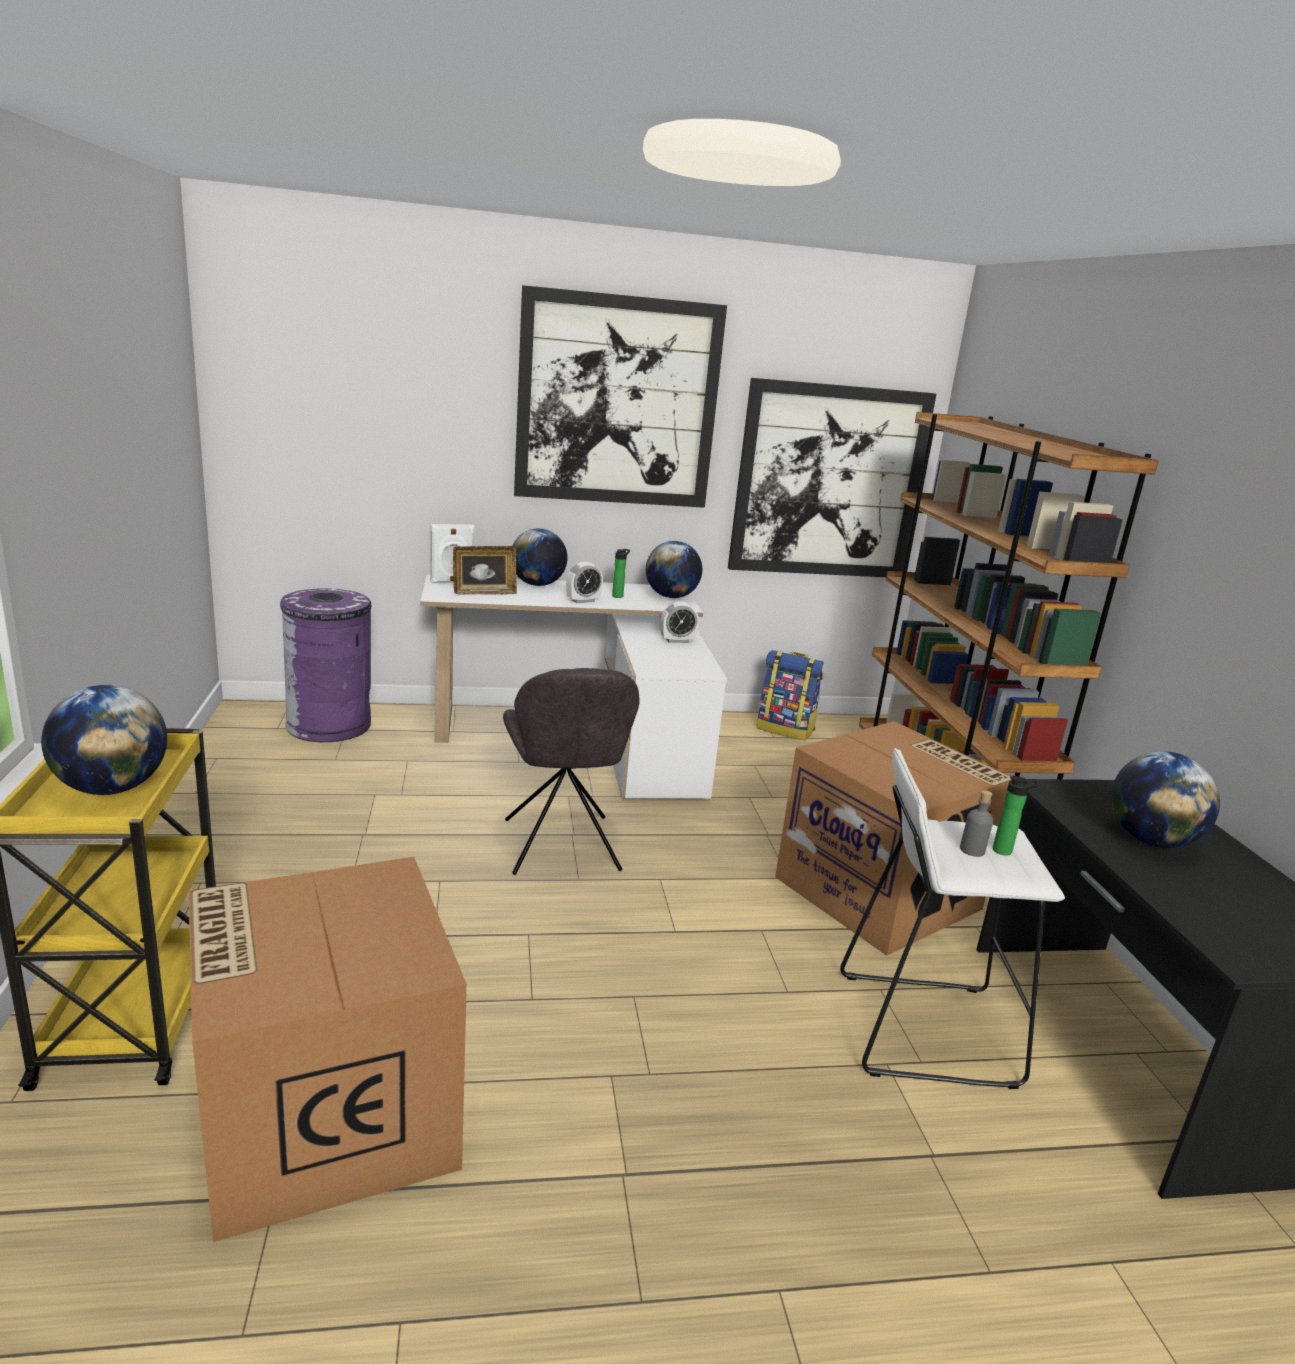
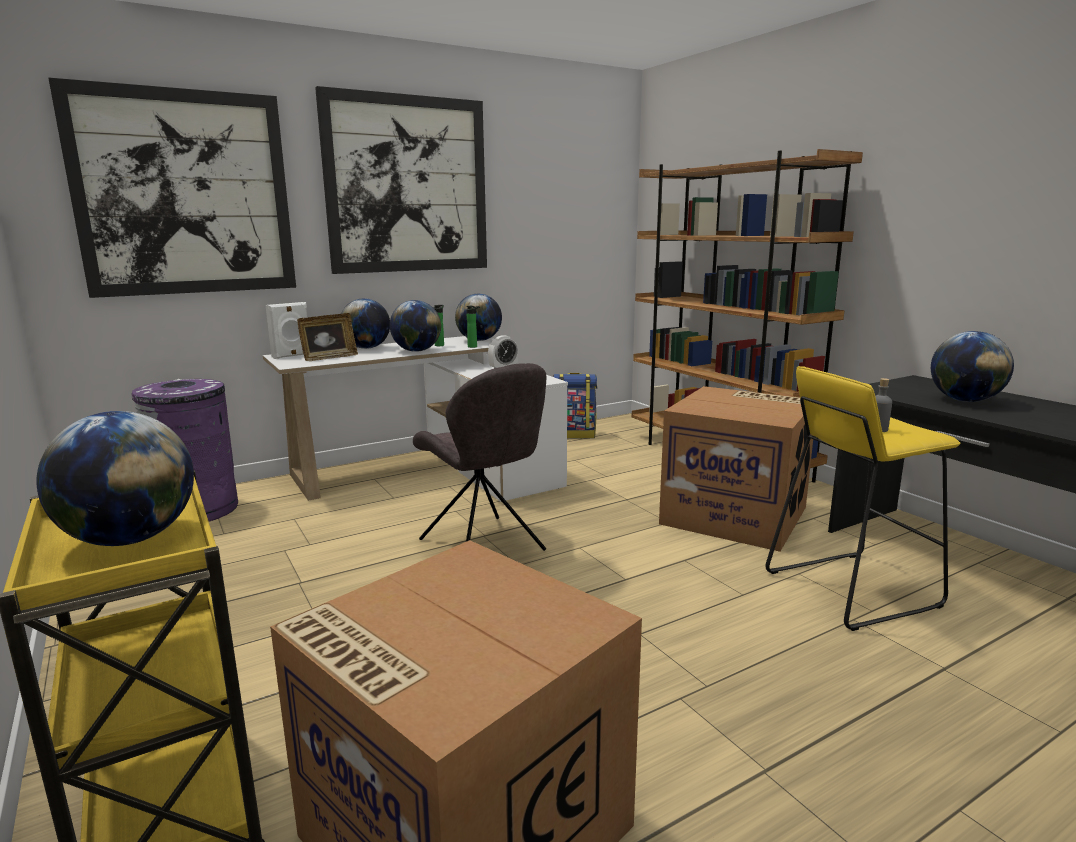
camera: 20 degrees left, 5 degrees down
alarm clock [566,562,603,603] -> globe [390,300,441,352]
picture [728,378,936,577] -> picture moved to [49,78,296,298]
white stool [840,748,1065,1089] -> yellow stool [765,366,960,631]
bottle [993,776,1039,856] -> bottle moved to [466,306,480,348]

